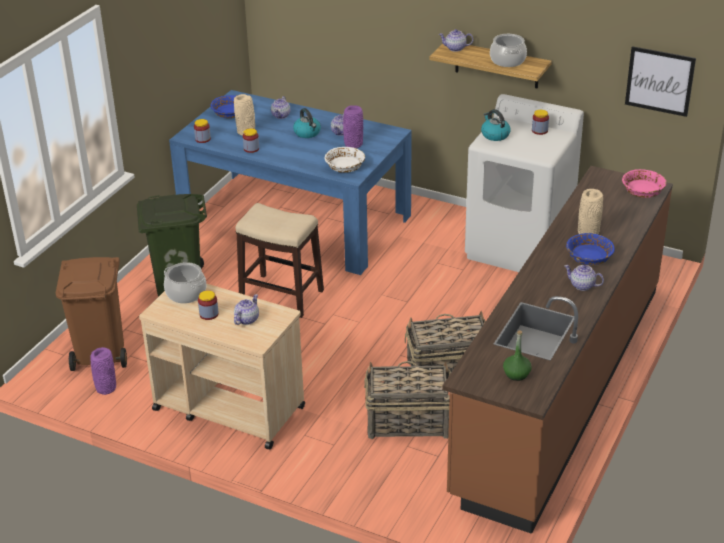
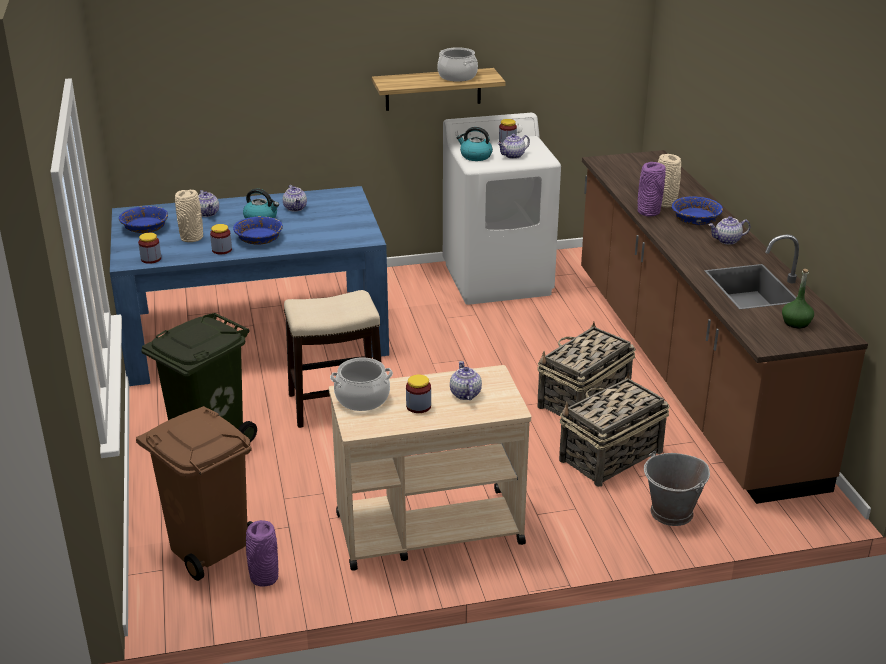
camera: 40 degrees left, 5 degrees down
white bowl [325,147,365,173] -> none
purple vase [343,105,363,148] -> purple vase moved to [638,162,666,217]
teapot [439,29,473,52] -> teapot moved to [497,134,530,159]
pink bowl [622,169,667,198] -> none
picture [625,46,696,117] -> none
none -> blue bowl [233,216,283,245]
none -> grey bucket [644,451,710,526]

